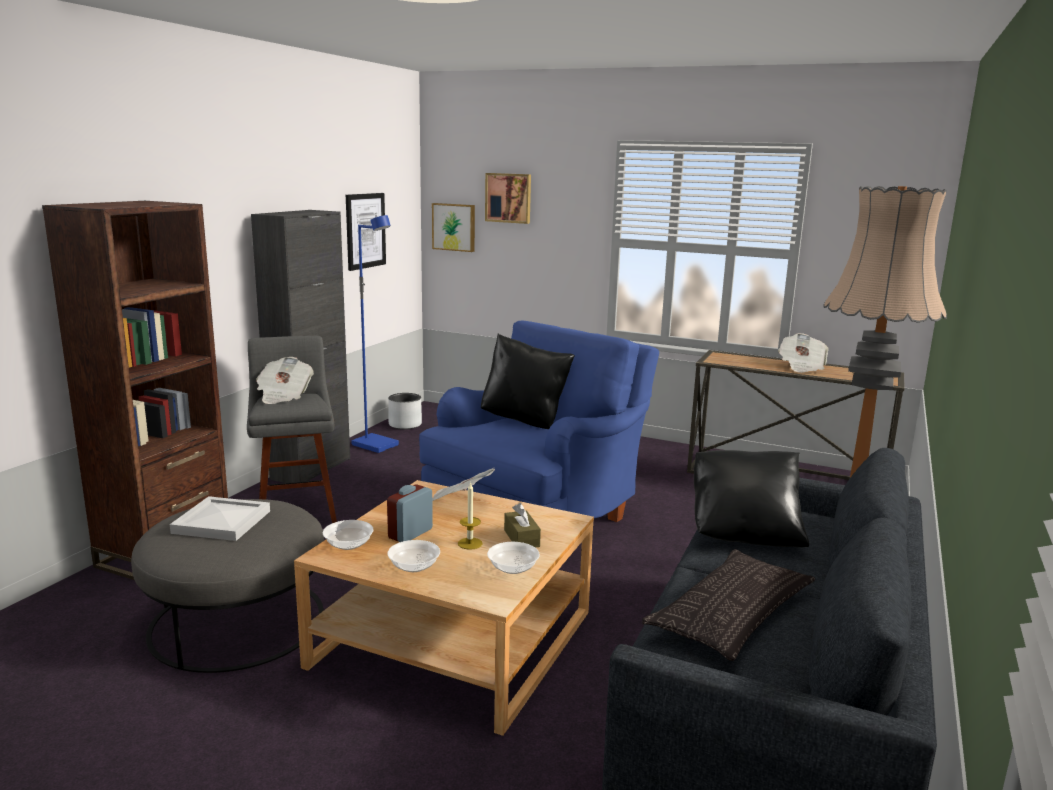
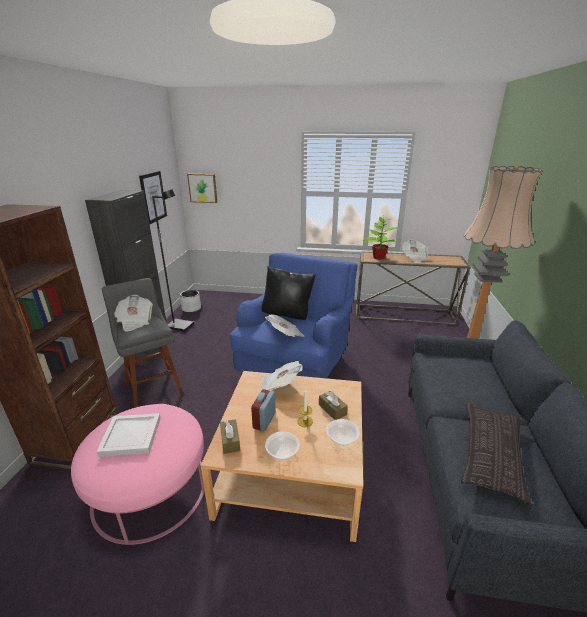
camera: 15 degrees left, 10 degrees up
grey ottoman [131,499,324,673] -> pink ottoman [71,404,205,545]
bowl [323,520,374,550] -> brown tissue box [220,419,240,454]
blue floor lamp [351,215,399,453] -> black floor lamp [152,189,194,332]
picture [485,173,531,224] -> none
black pillow [694,450,809,547] -> none
none -> newspaper [265,315,305,337]
none -> potted plant [363,217,397,260]

